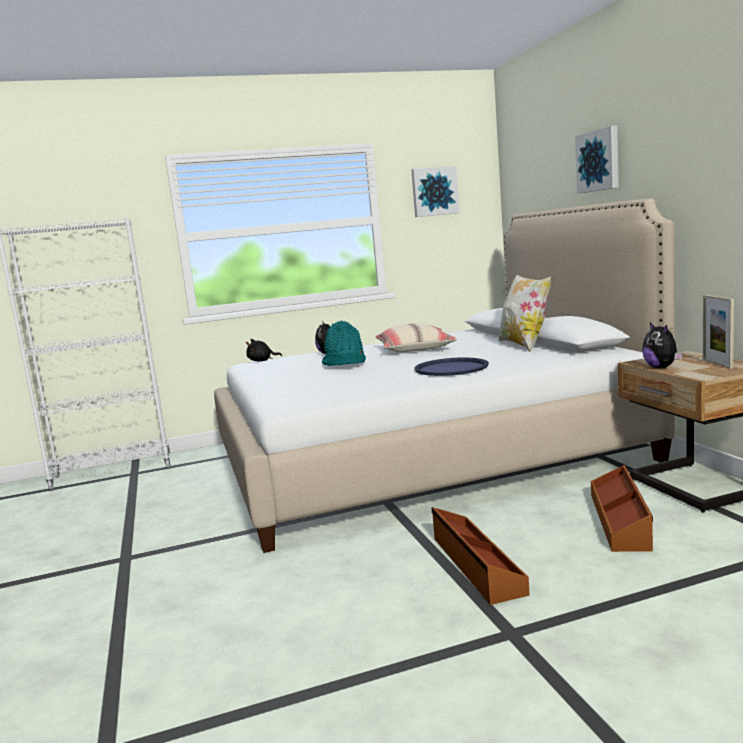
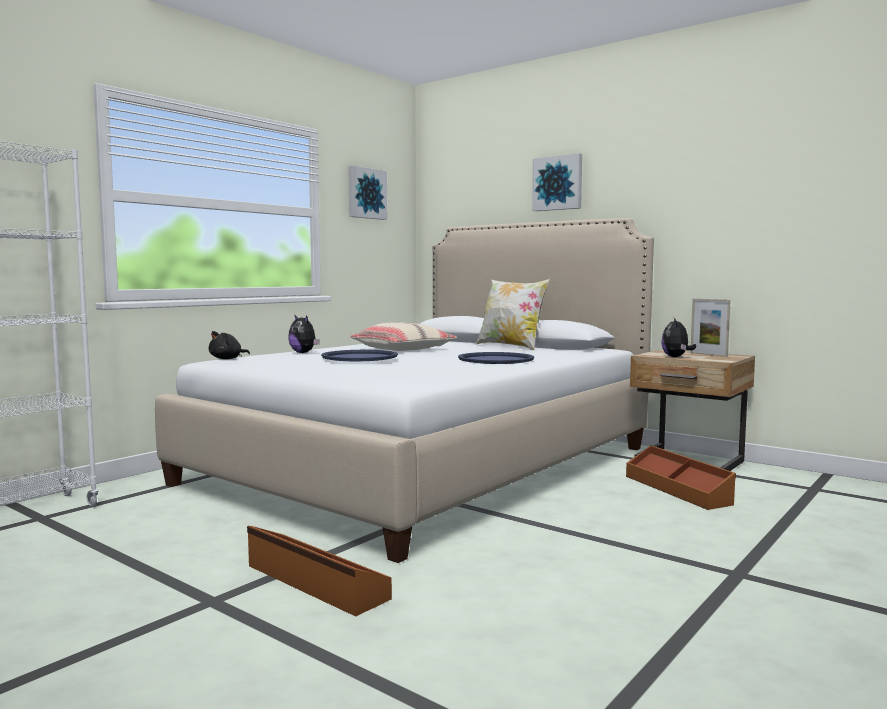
camera: 35 degrees left, 5 degrees down
turquoise hat [322,321,366,366] -> blue tray [321,350,398,361]
brown storage box [432,507,530,605] -> brown storage box moved to [247,526,392,617]
plush toy [642,322,683,368] -> plush toy turned 60 degrees clockwise [661,318,696,357]

